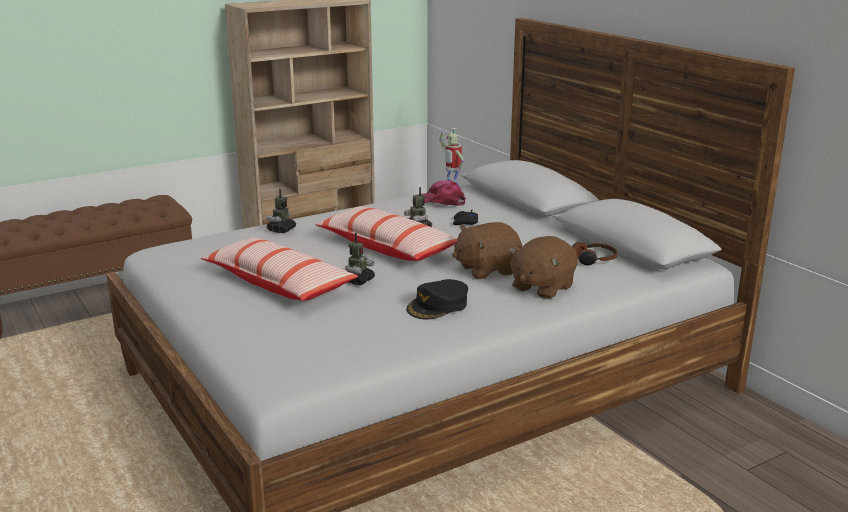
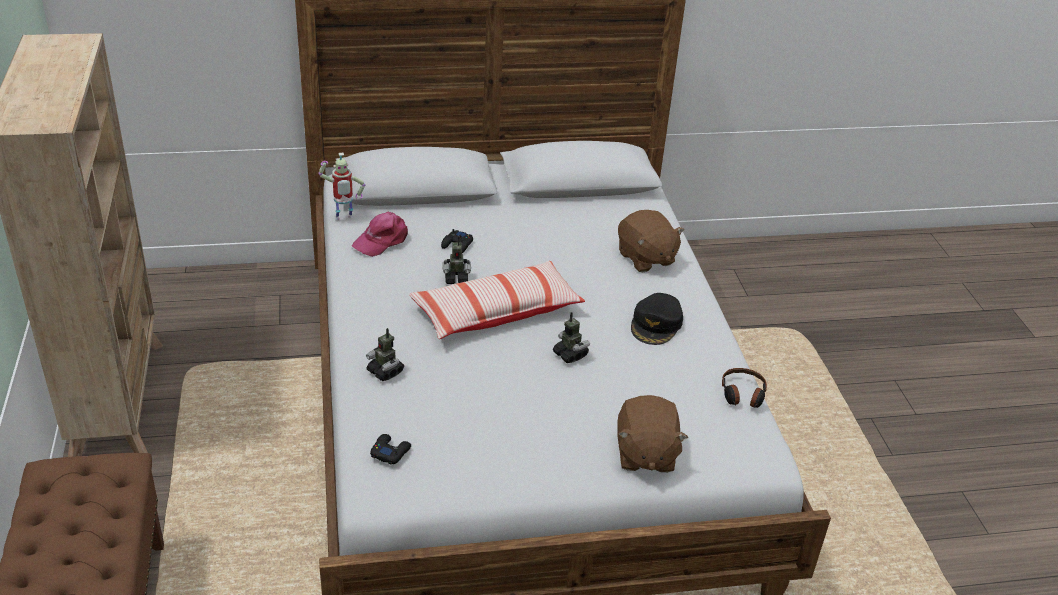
camera: 70 degrees left, 15 degrees up
pillow [200,237,358,301] -> none
black cap [406,279,468,320] -> black cap turned 45 degrees clockwise [631,293,683,345]
brown plush toy [452,222,522,279] -> brown plush toy moved to [618,395,688,473]
headphones [572,242,617,266] -> headphones moved to [722,368,767,408]
none -> black game controller [370,434,411,465]

